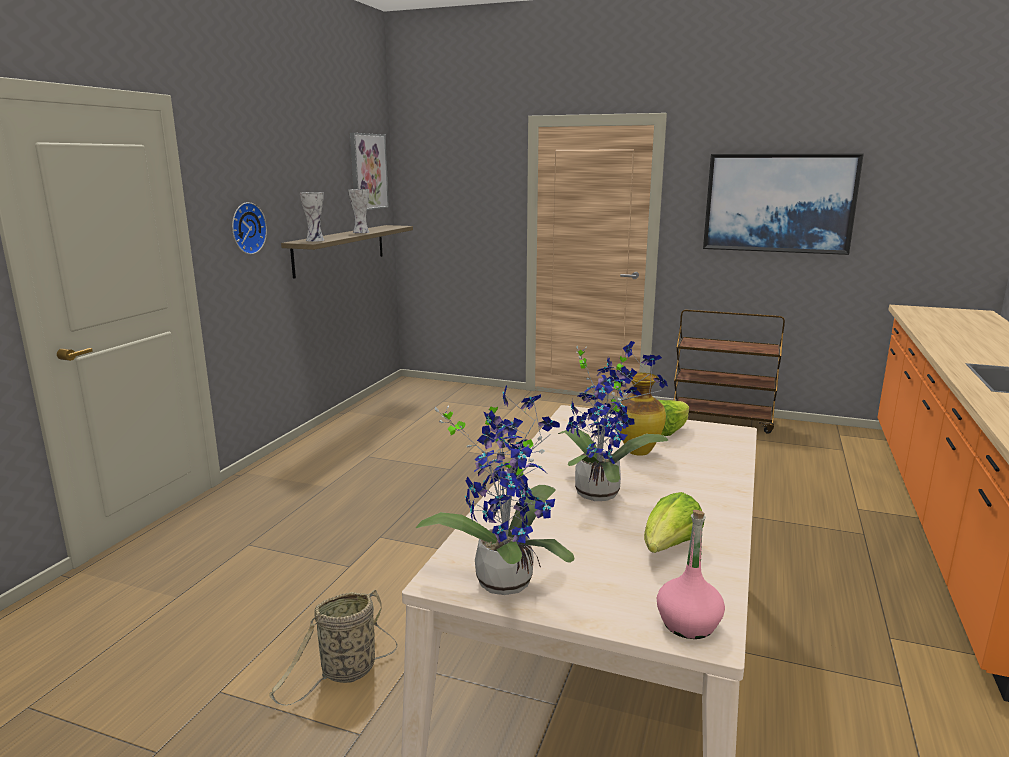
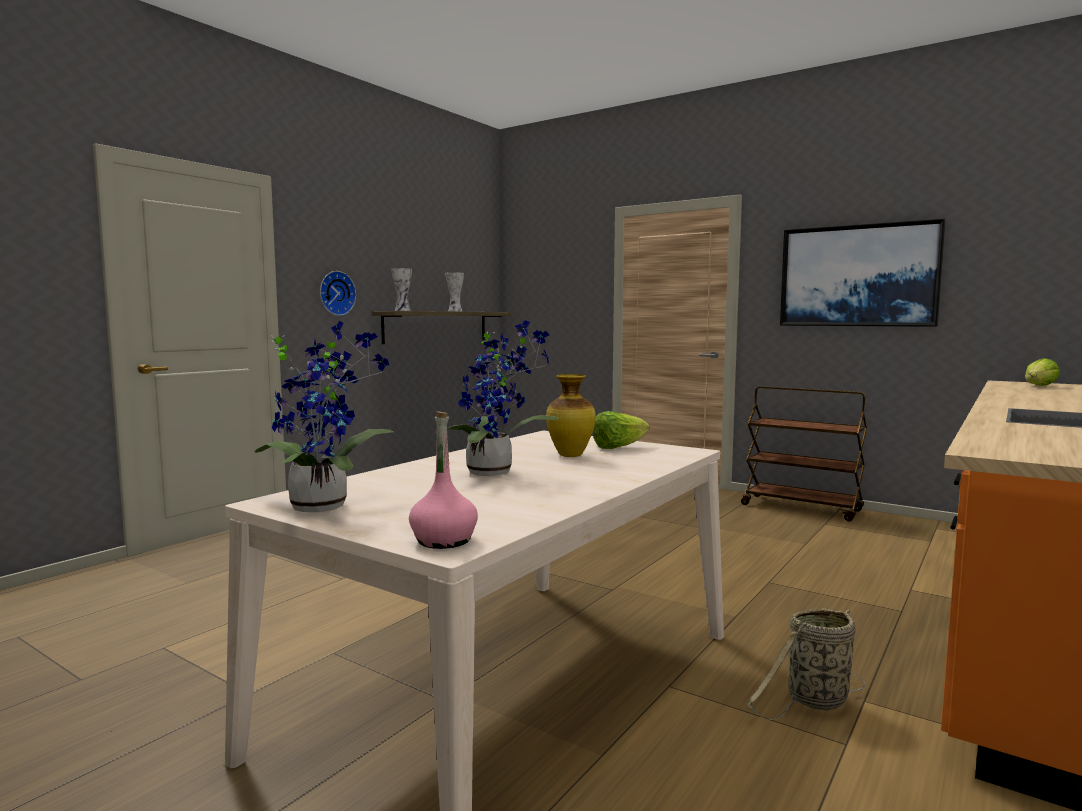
camera: 15 degrees right, 10 degrees down
basket [269,590,398,706] -> basket moved to [747,609,865,720]
picture [350,133,389,210] -> none
lettuce [644,492,704,553] -> lettuce moved to [1025,358,1060,386]

